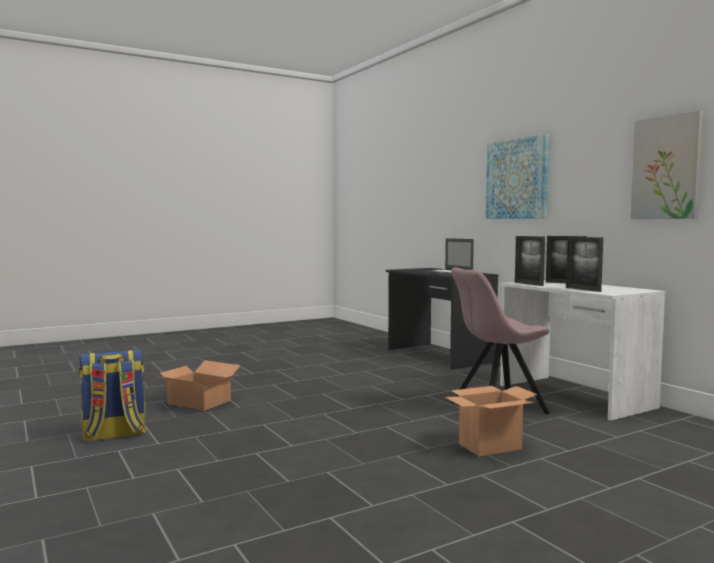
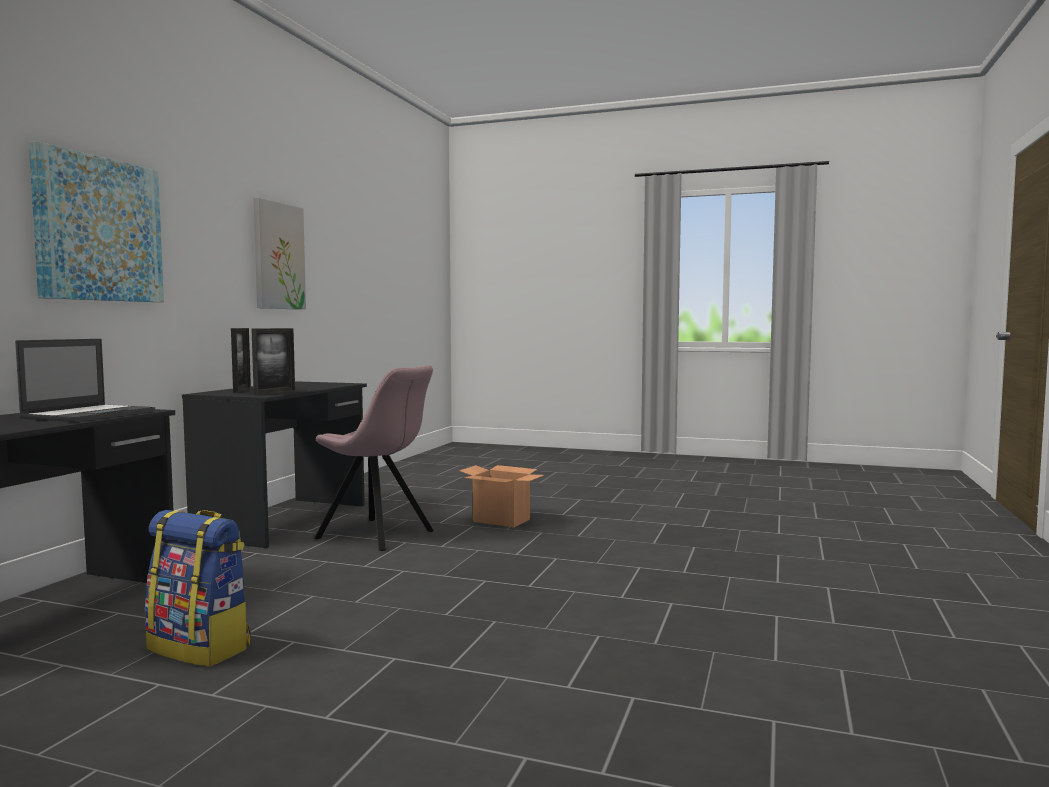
camera: 130 degrees left, 0 degrees up
backpack [78,350,147,442] -> backpack moved to [145,510,251,667]
cardboard box [154,360,241,411] -> none
white desk [499,280,666,421] -> black desk [182,381,367,548]
picture frame [566,237,603,292] -> none

